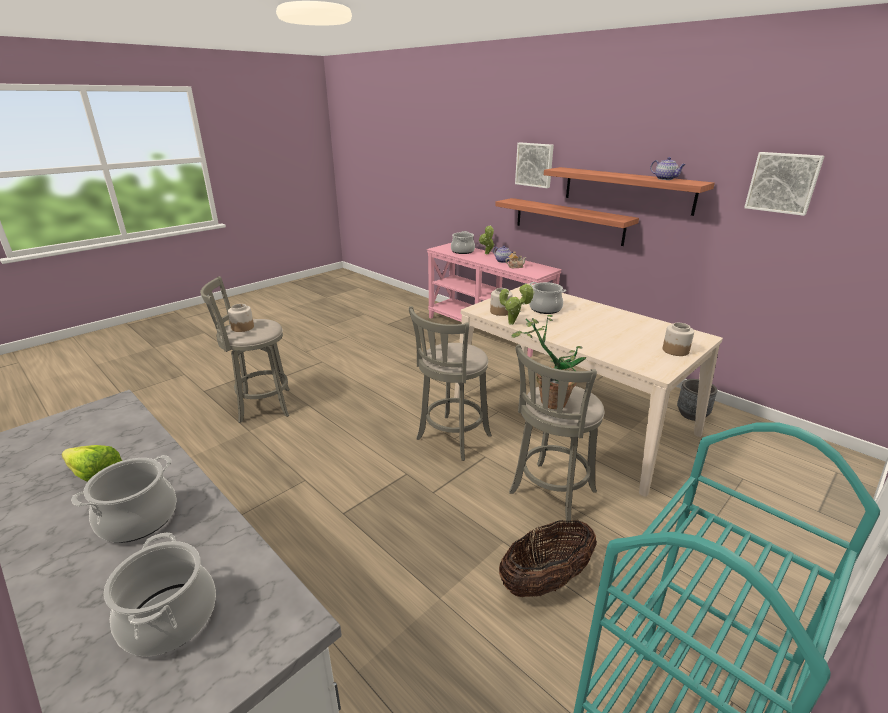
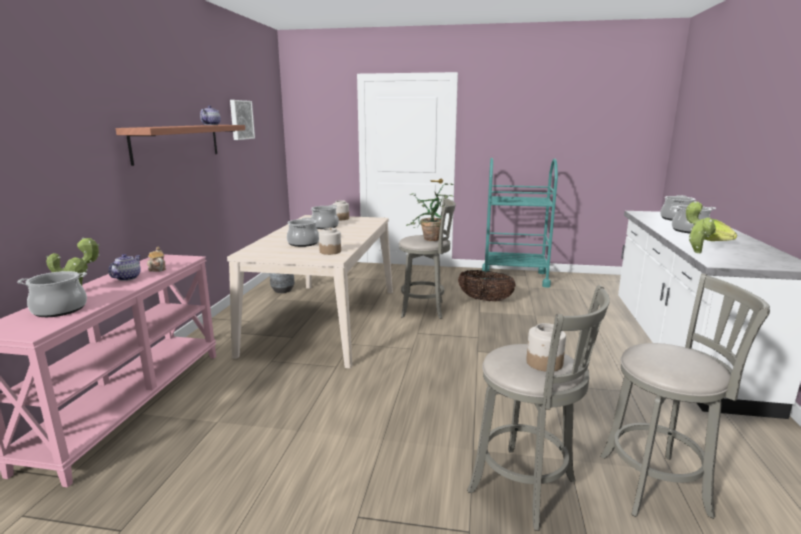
camera: 125 degrees left, 10 degrees down
grey stool [409,306,492,461] -> grey stool moved to [600,273,770,519]
shelf [495,198,639,246] -> none
potted plant [499,283,535,325] -> potted plant moved to [686,201,716,253]
picture [515,142,554,188] -> none
none -> cooking pot [311,205,339,229]

